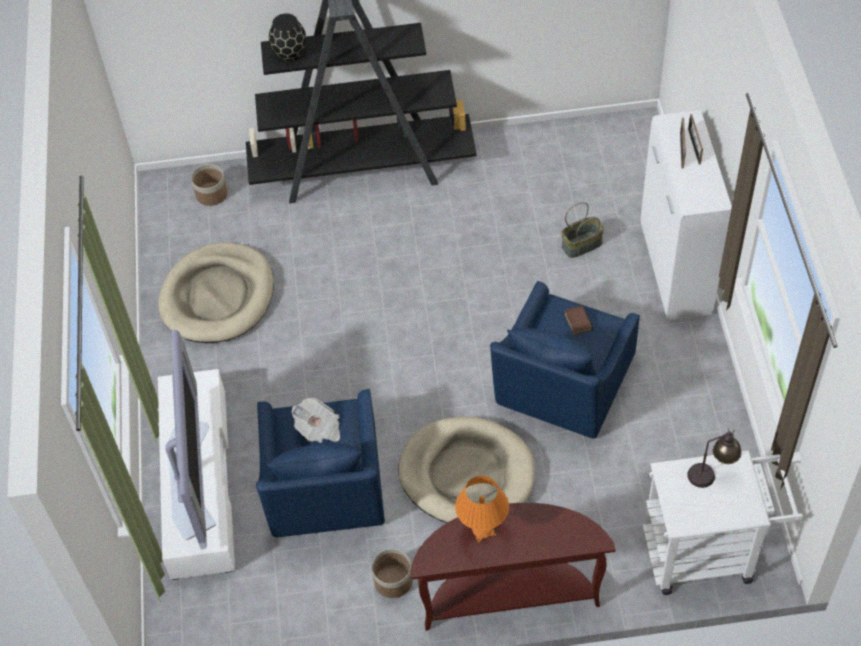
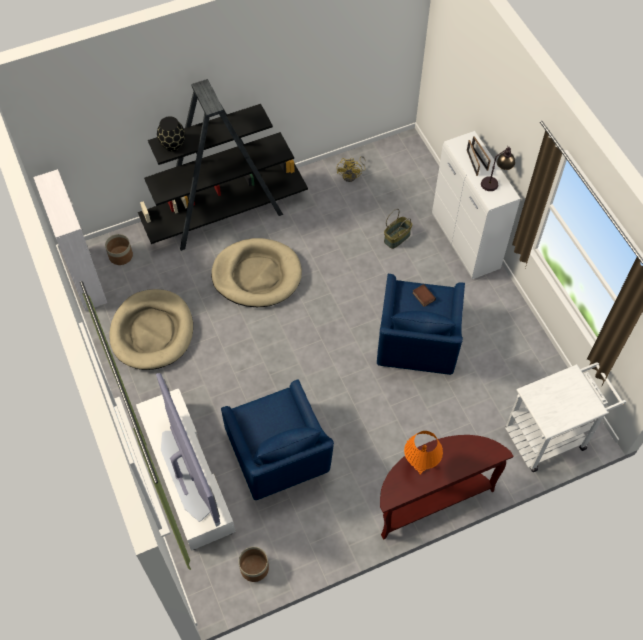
camera: 20 degrees left, 5 degrees up
newspaper [292,398,340,443] -> none
planter [372,549,413,598] -> planter moved to [239,547,269,582]
beige dog bed [398,416,535,523] -> beige dog bed moved to [211,238,302,307]
table lamp [687,429,742,488] -> table lamp moved to [481,146,515,191]
none -> white cabinet [33,169,107,311]
none -> yellow fan [337,156,366,182]

